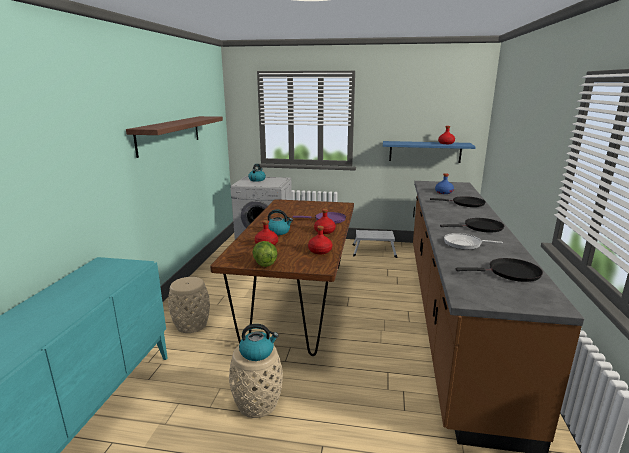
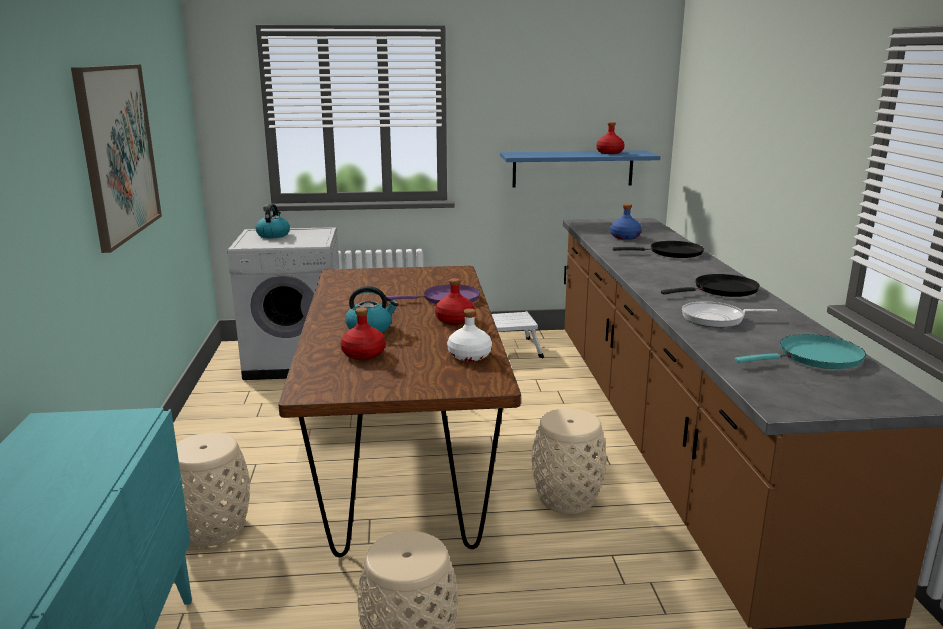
camera: 15 degrees left, 0 degrees up
shelf [126,116,223,158] -> picture [71,65,162,253]
kettle [239,324,279,361] -> none
lettuce [252,241,277,267] -> none
red bottle [308,226,333,254] -> white bottle [447,308,492,361]
black frying pan [455,258,543,282] -> turquoise frying pan [735,334,866,369]
none -> beige stool [532,408,607,514]

